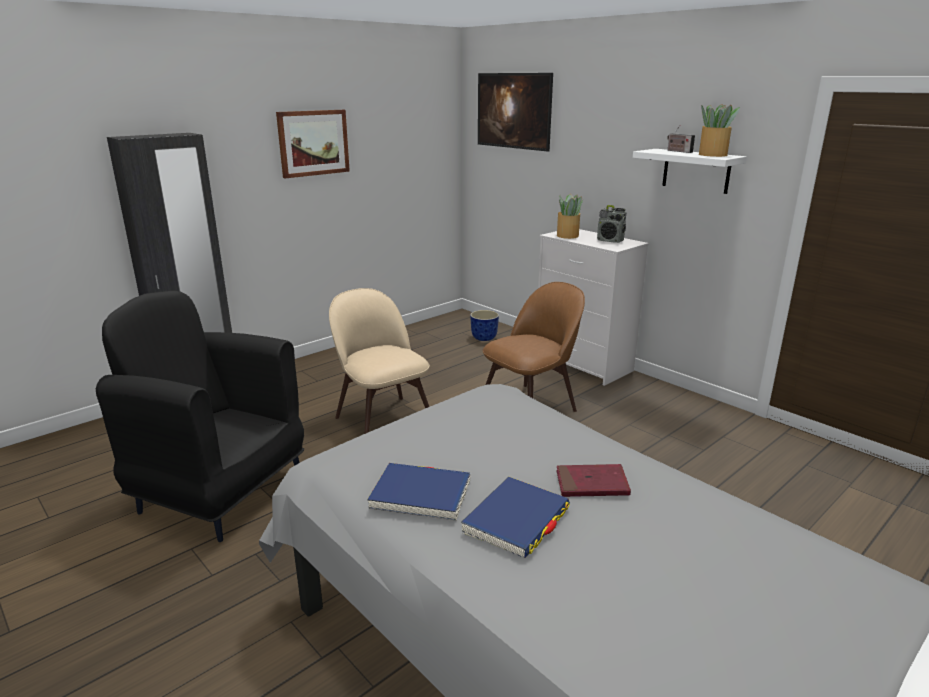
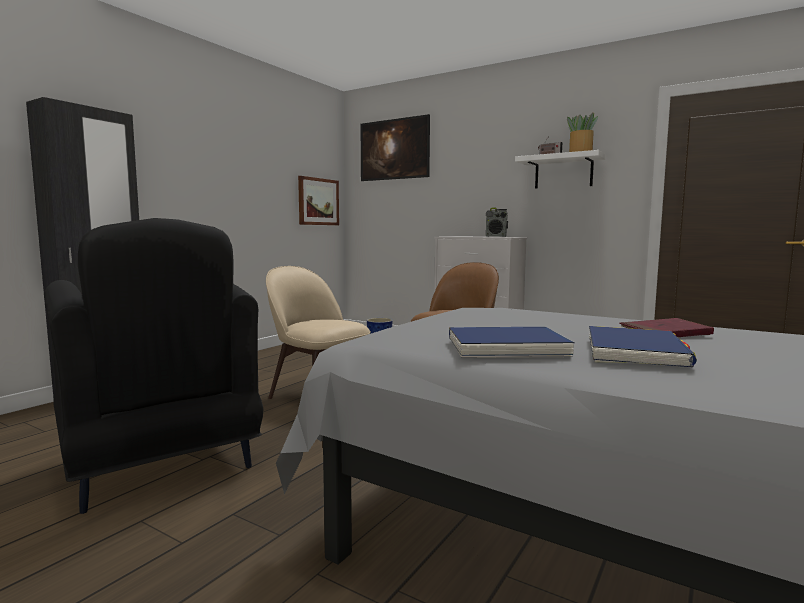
camera: 15 degrees left, 15 degrees down
black armchair [96,291,304,542] -> black armchair turned 135 degrees counterclockwise [44,218,263,514]
picture [276,110,350,178] -> picture moved to [298,176,339,225]
potted plant [557,194,583,239] -> none

